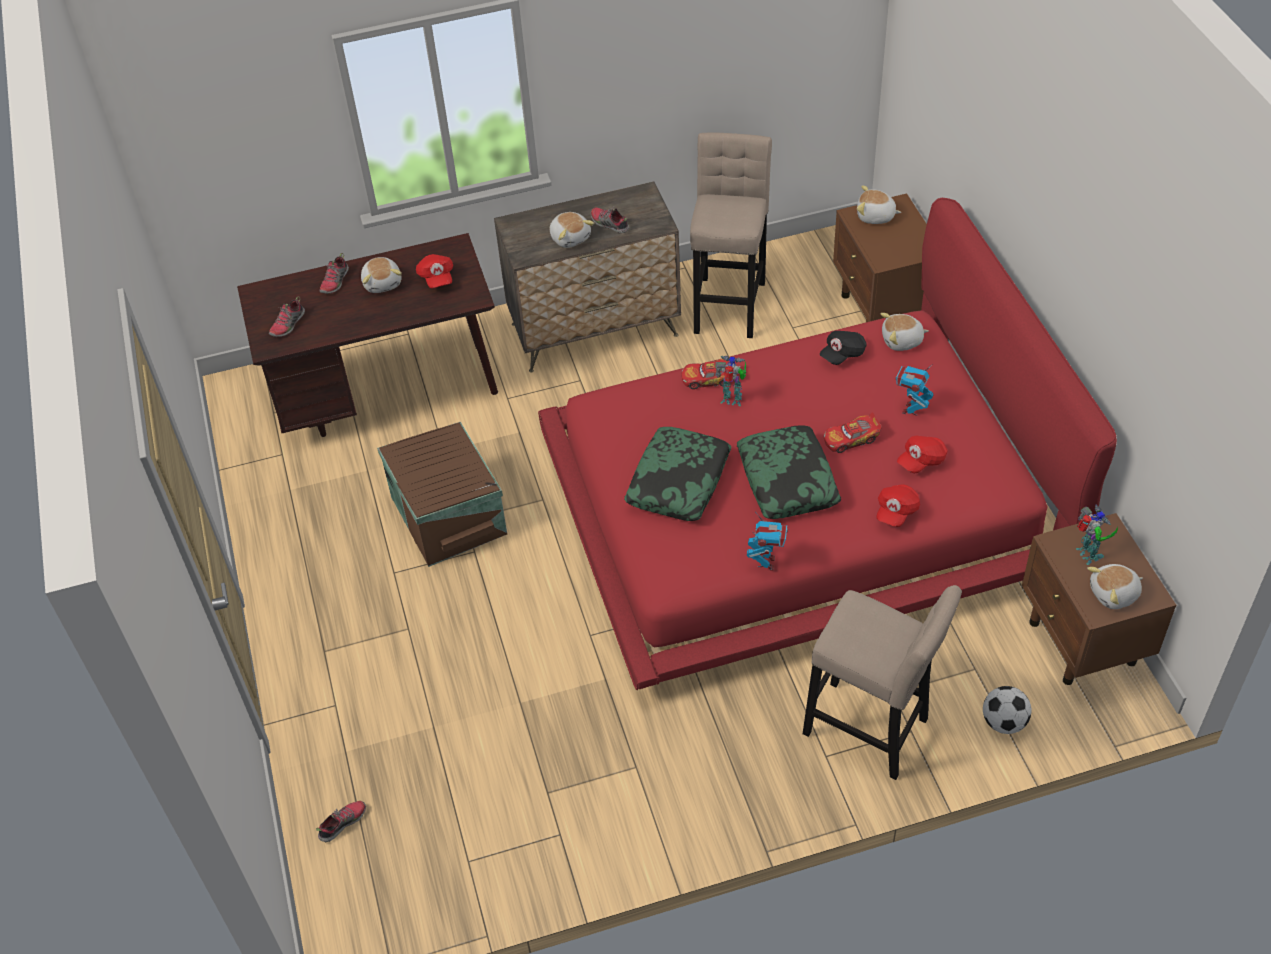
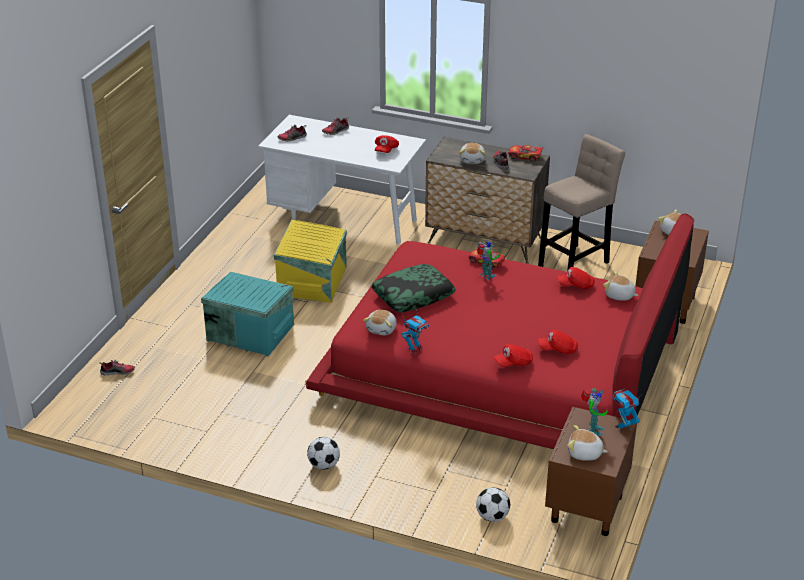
camera: 35 degrees right, 15 degrees down
brown desk [237,233,498,437] -> white desk [258,115,426,244]
plush toy [361,257,402,293] -> plush toy moved to [363,310,396,335]
brown storage box [377,422,507,567] -> yellow storage box [274,220,347,303]
pillow [737,425,841,519] -> none
beige stool [803,585,962,780] -> none
black cap [820,331,867,365] -> red cap [557,267,595,289]
toy car [824,413,882,453] -> toy car moved to [508,145,544,162]
toy robot [895,364,934,416] -> toy robot moved to [613,389,642,433]
none -> turquoise storage box [201,272,294,357]
none -> football [307,437,340,470]

